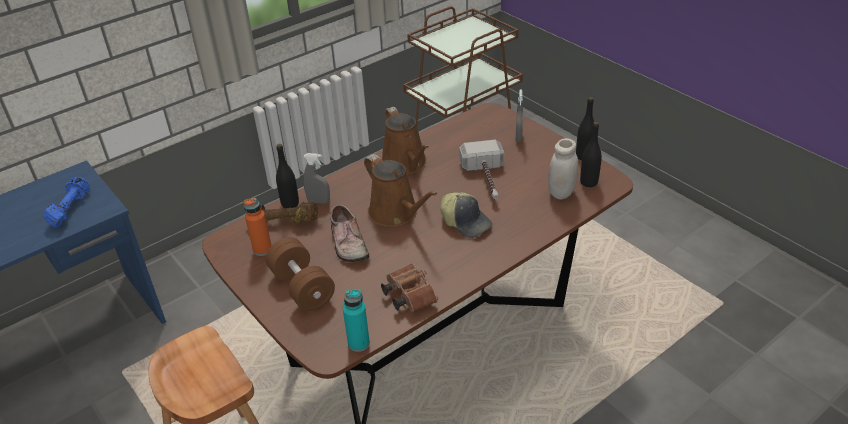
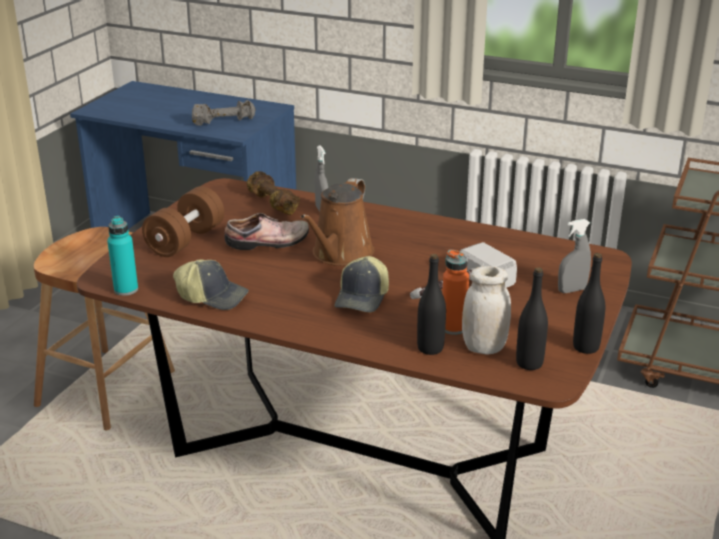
camera: 60 degrees right, 10 degrees down
blue dumbbell [44,177,90,227] -> grey dumbbell [192,100,256,126]
orange bottle [243,198,272,256] -> orange bottle moved to [442,249,469,335]
black bottle [276,144,299,208] -> black bottle moved to [417,254,446,355]
shoe [330,205,369,262] -> shoe turned 150 degrees counterclockwise [224,213,309,250]
brown binoculars [381,264,438,312] -> cap [173,259,249,310]
brown watering can [382,107,429,175] -> none

